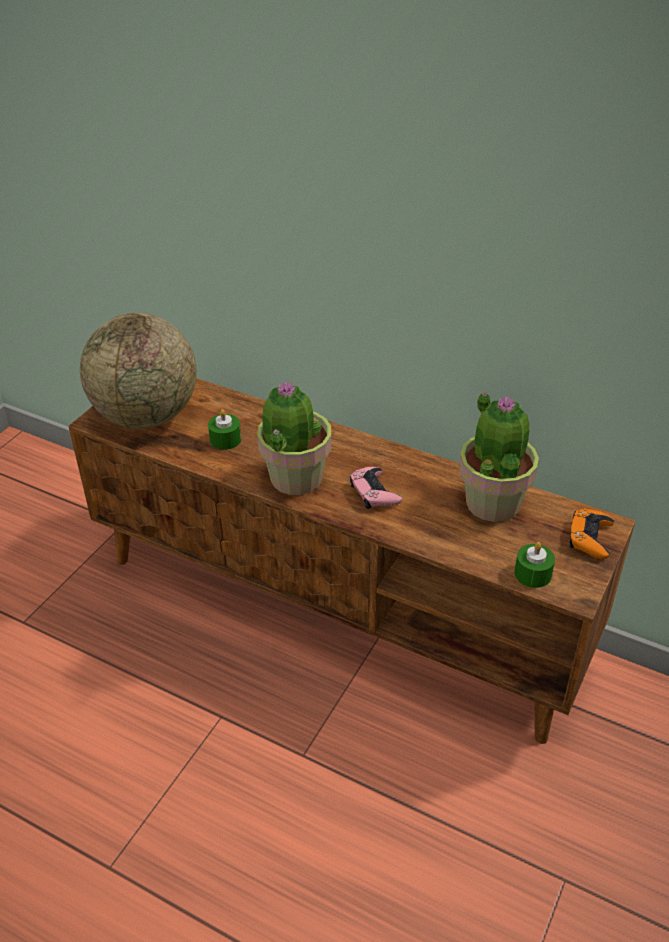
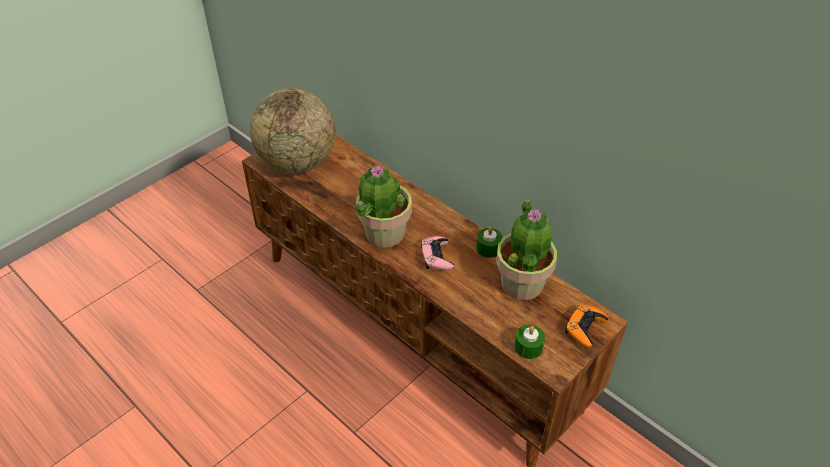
camera: 15 degrees right, 5 degrees up
green candle [208,409,241,450] -> green candle moved to [476,227,503,258]

